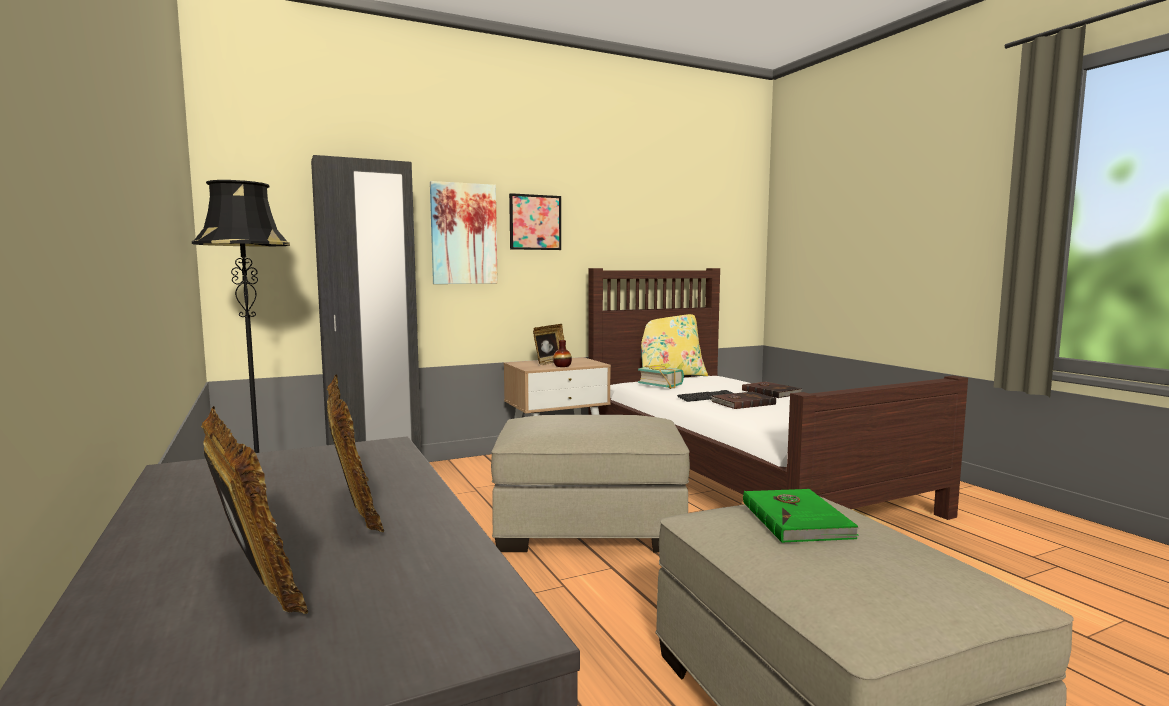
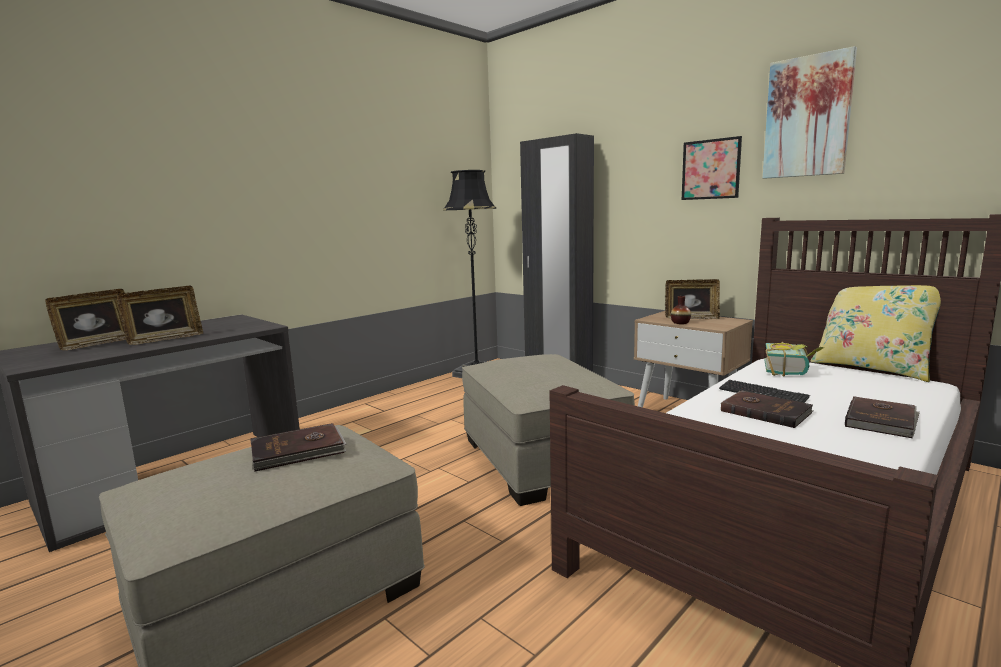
camera: 70 degrees right, 5 degrees up
picture [430,181,498,284] -> picture moved to [763,46,857,179]
green book [743,489,860,543] -> brown book [250,423,347,472]

